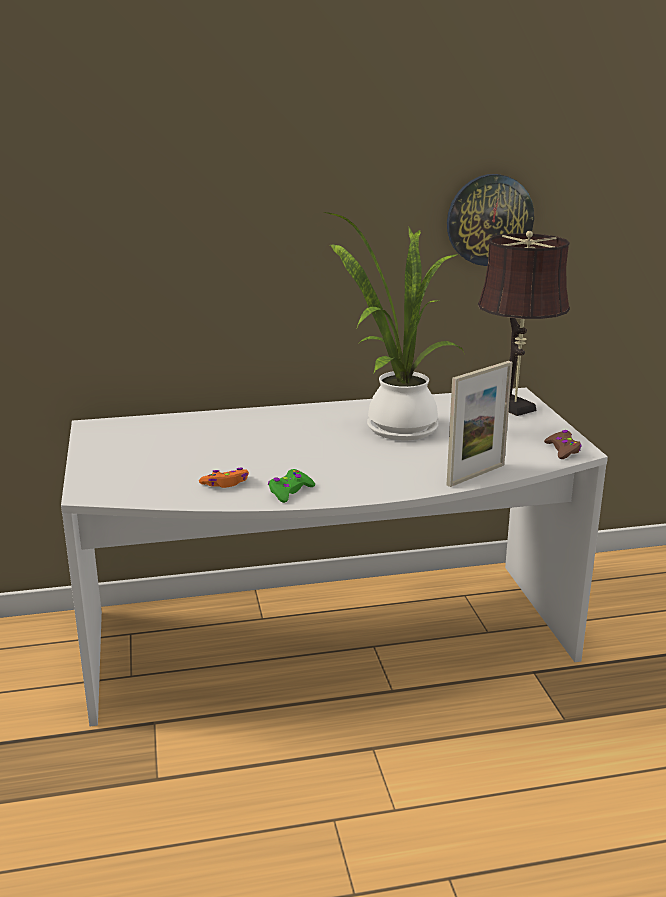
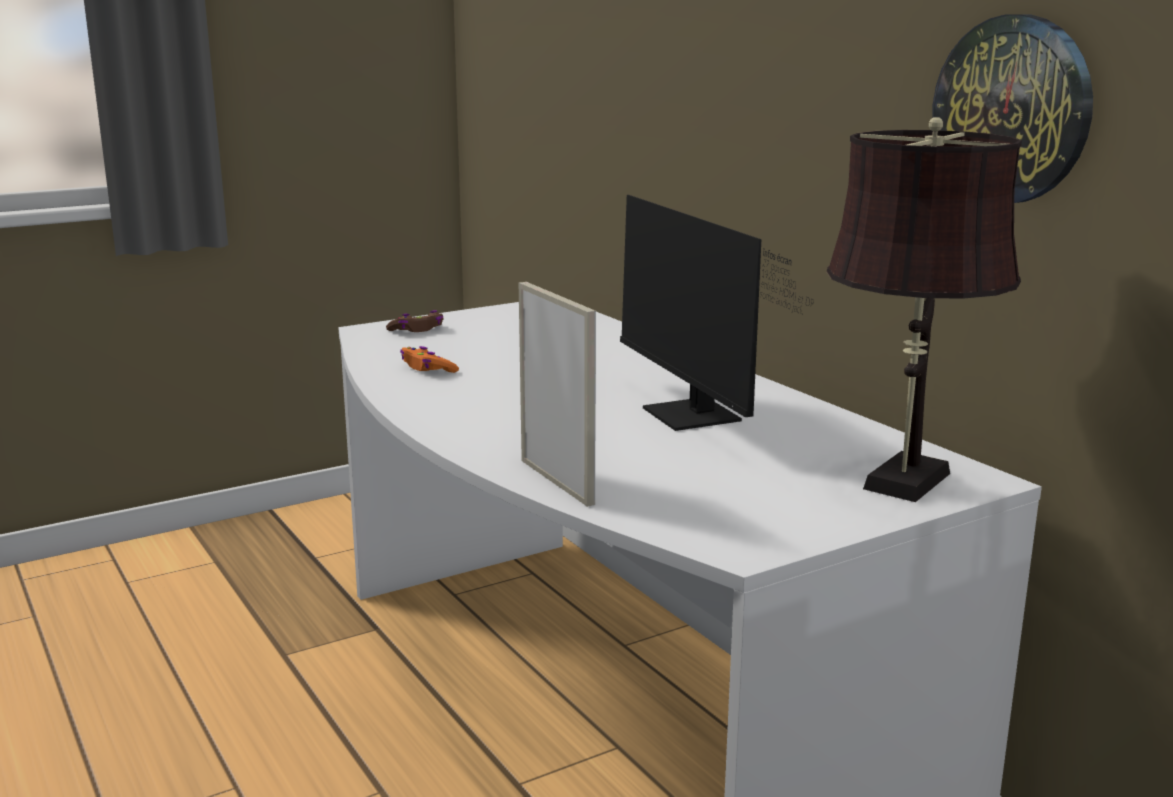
camera: 70 degrees right, 5 degrees down
green game controller [268,469,315,503] -> none
potted plant [324,212,465,440] -> monitor [620,195,814,431]
picture frame [447,361,512,487] -> picture frame turned 150 degrees counterclockwise [519,282,596,507]
brown game controller [544,430,582,459] -> brown game controller moved to [386,310,444,332]

